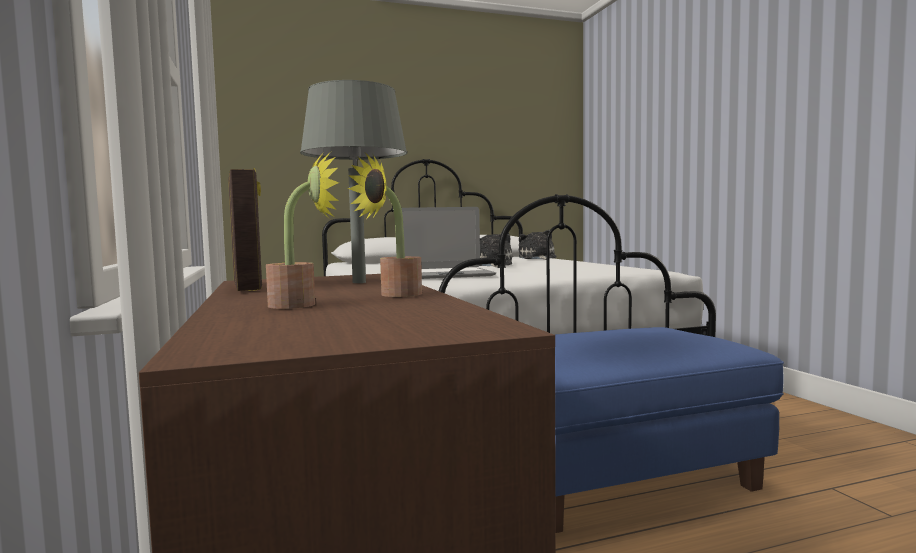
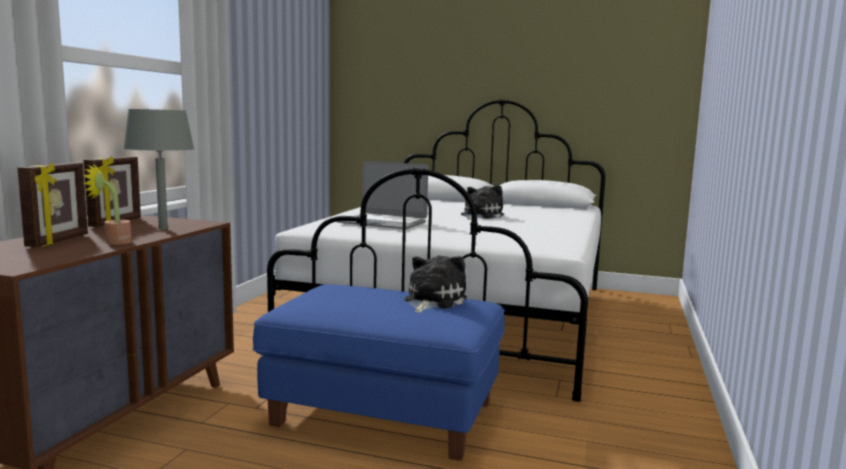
camera: 35 degrees right, 5 degrees up
potted plant [266,150,339,309] -> picture frame [17,163,88,247]
plush toy [519,230,556,260] -> plush toy moved to [404,255,467,313]

